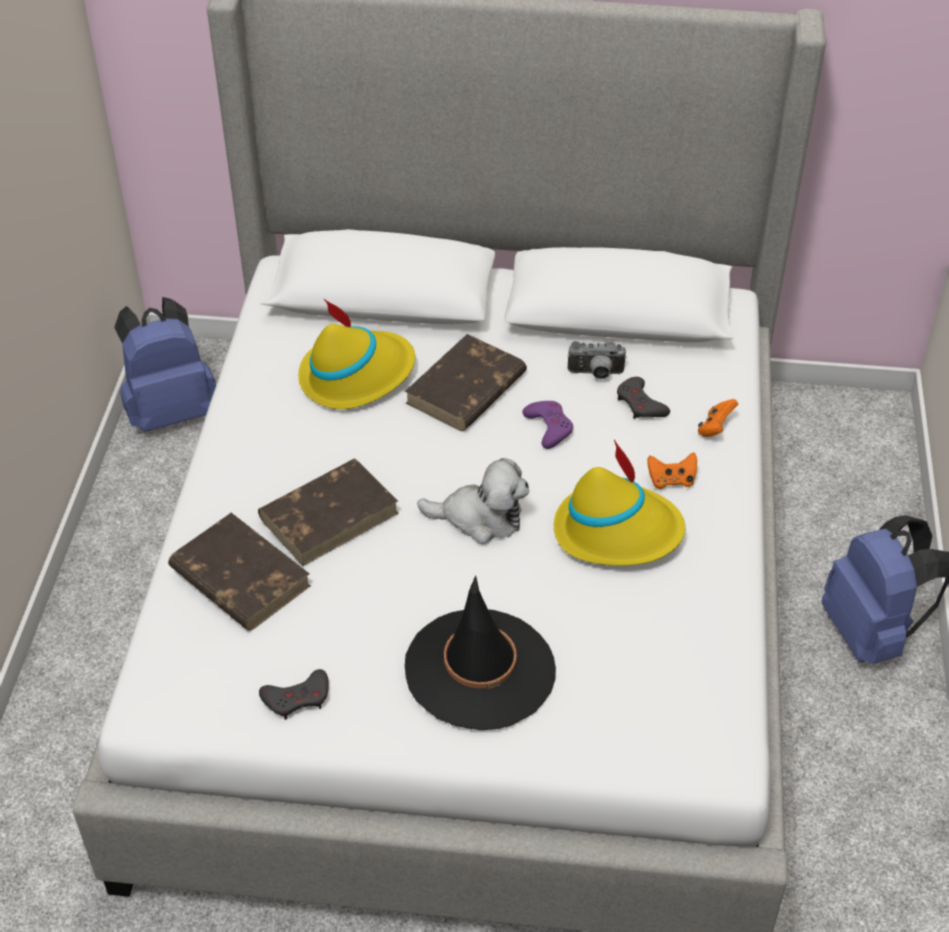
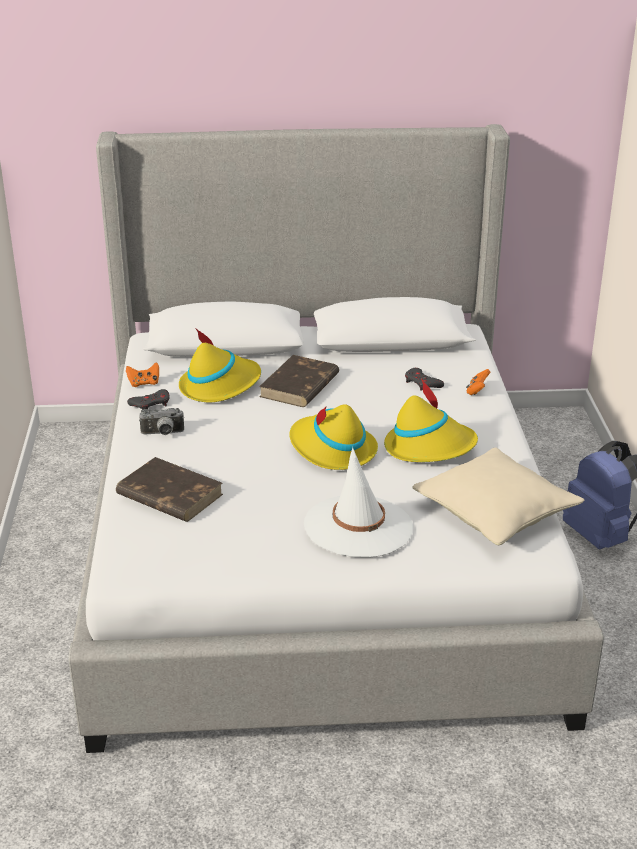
camera: 10 degrees left, 15 degrees down
blue backpack [115,297,216,432] -> none
brown book [258,459,399,566] -> none
grey game controller [259,669,329,720] -> grey game controller moved to [127,389,170,409]
black hat [405,575,556,730] -> white hat [304,447,414,557]
plush toy [417,458,529,544] -> yellow hat [289,404,378,470]
purple game controller [522,401,573,449] -> none
camera [568,341,627,379] -> camera moved to [139,408,184,435]
orange game controller [647,453,697,489] -> orange game controller moved to [126,362,159,387]
none -> beige pillow [412,448,584,545]

